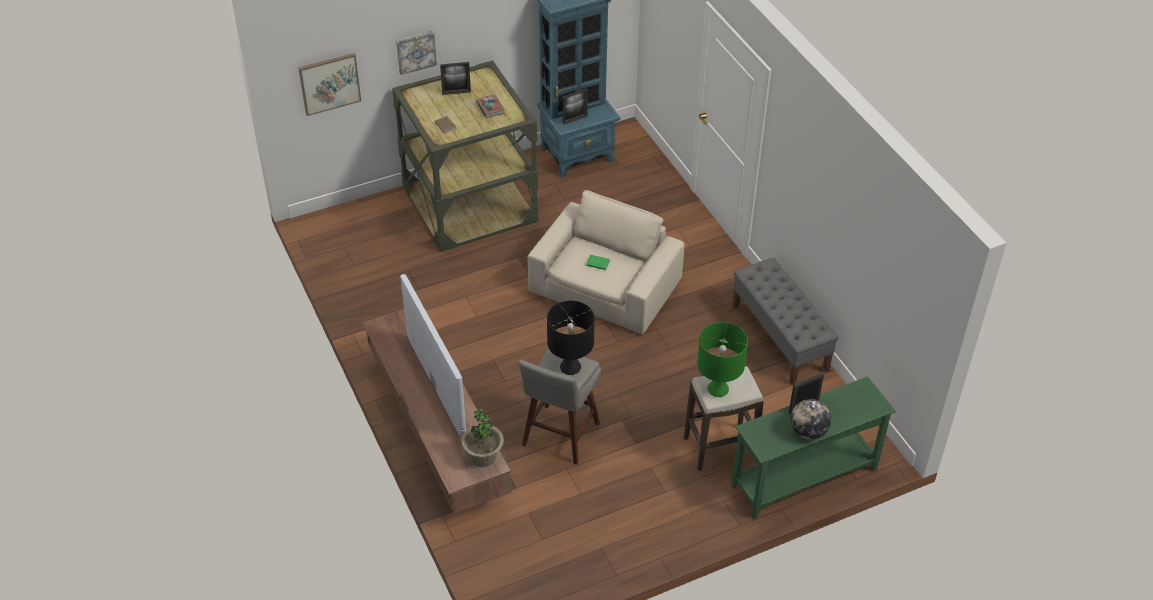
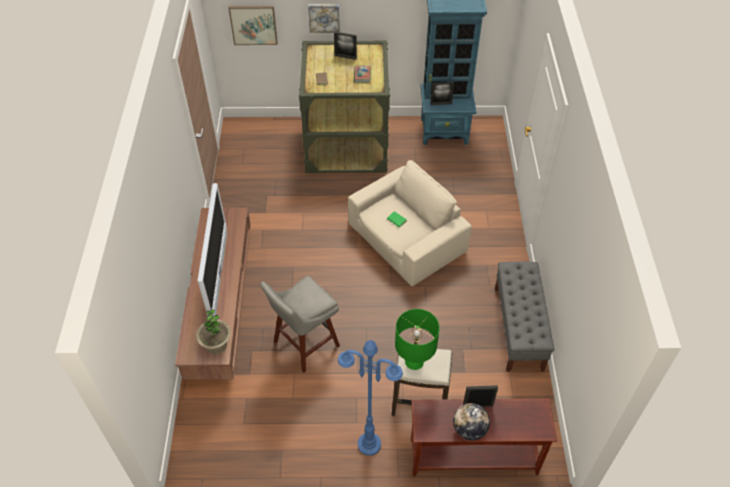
camera: 25 degrees right, 5 degrees up
black table lamp [547,301,595,375] -> none
green console table [731,376,896,519] -> brown console table [411,399,557,477]
none -> blue floor lamp [338,340,403,456]

